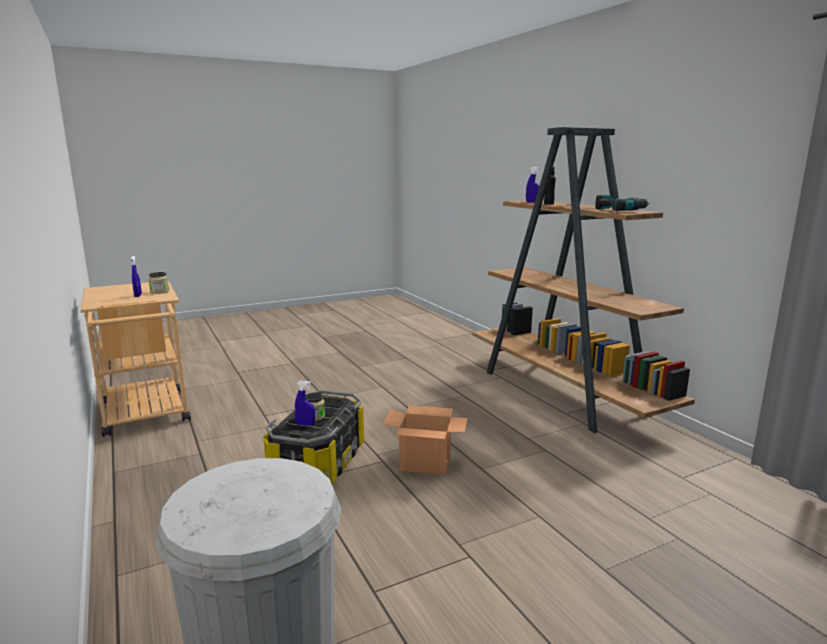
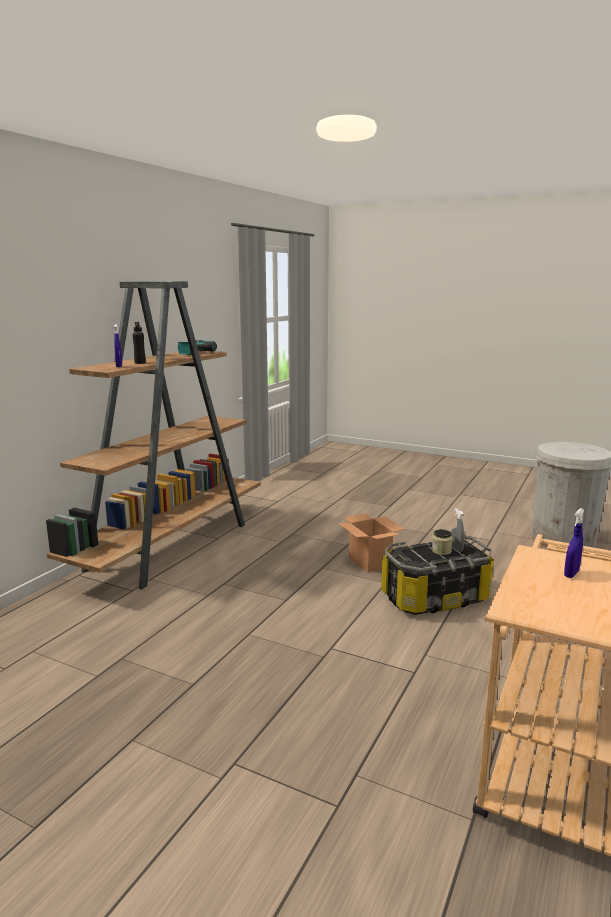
camera: 125 degrees left, 0 degrees up
jar [148,272,169,294] -> none
blue spray bottle [295,381,315,426] -> grey spray bottle [451,508,465,552]

